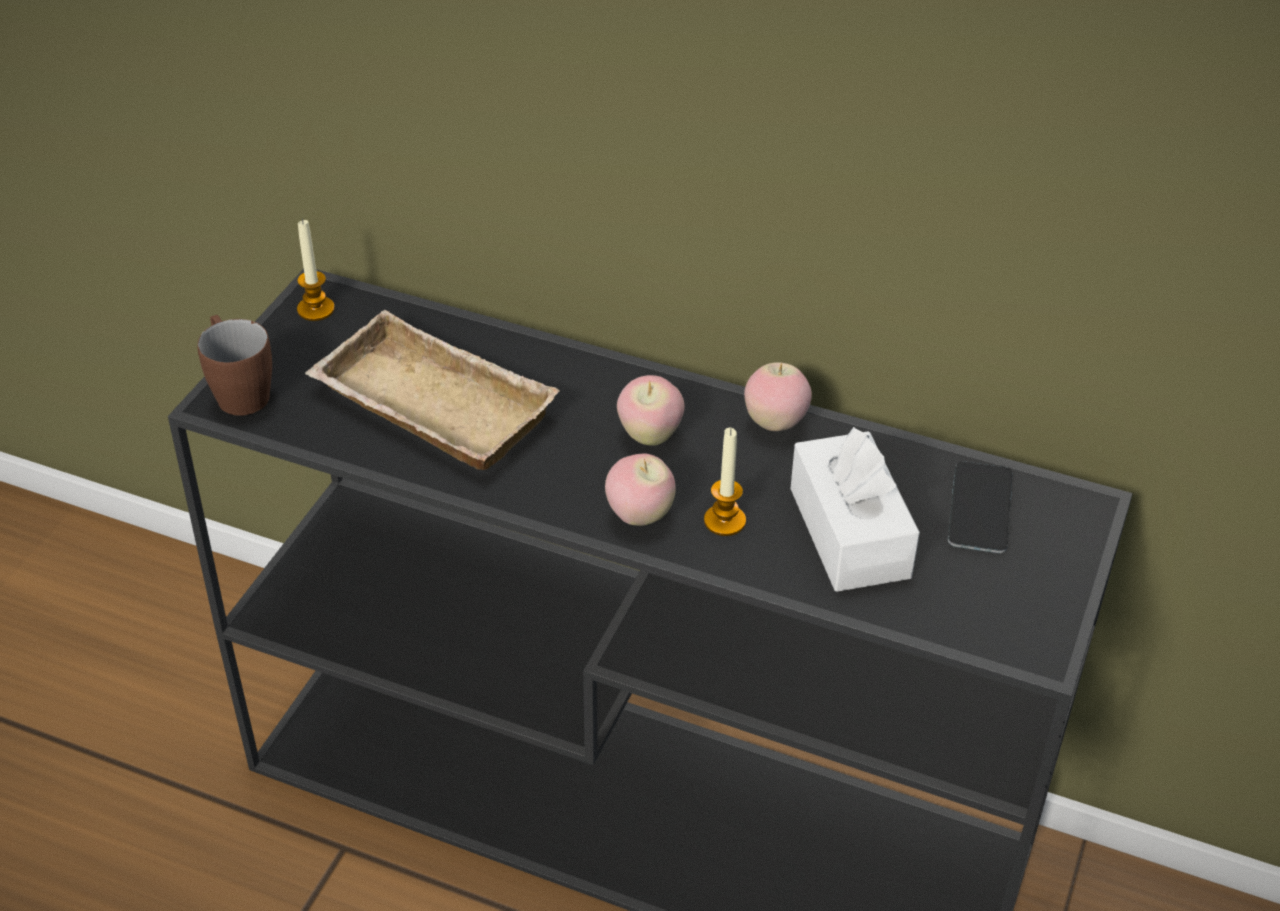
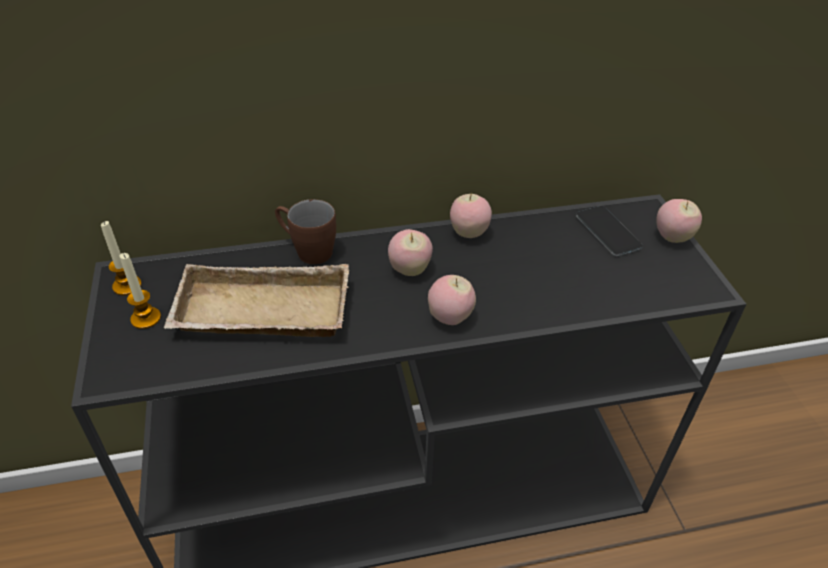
camera: 35 degrees left, 0 degrees up
brown mug [197,315,272,416] -> brown mug moved to [275,199,336,264]
candle [704,428,746,536] -> candle moved to [119,253,161,329]
white tissue box [790,427,920,592] -> none
none -> apple [656,199,702,243]

